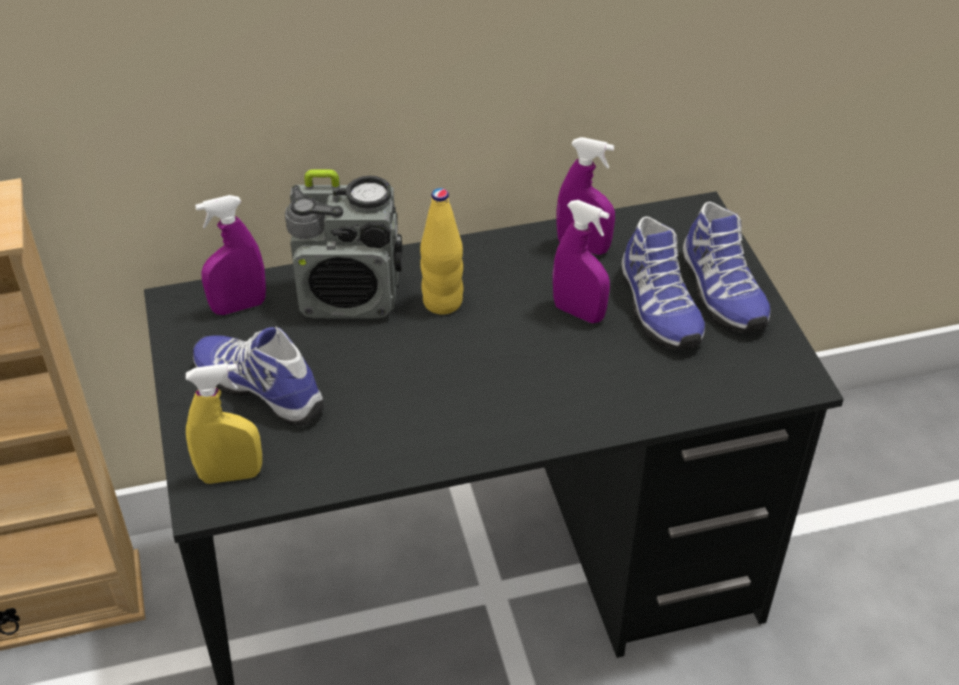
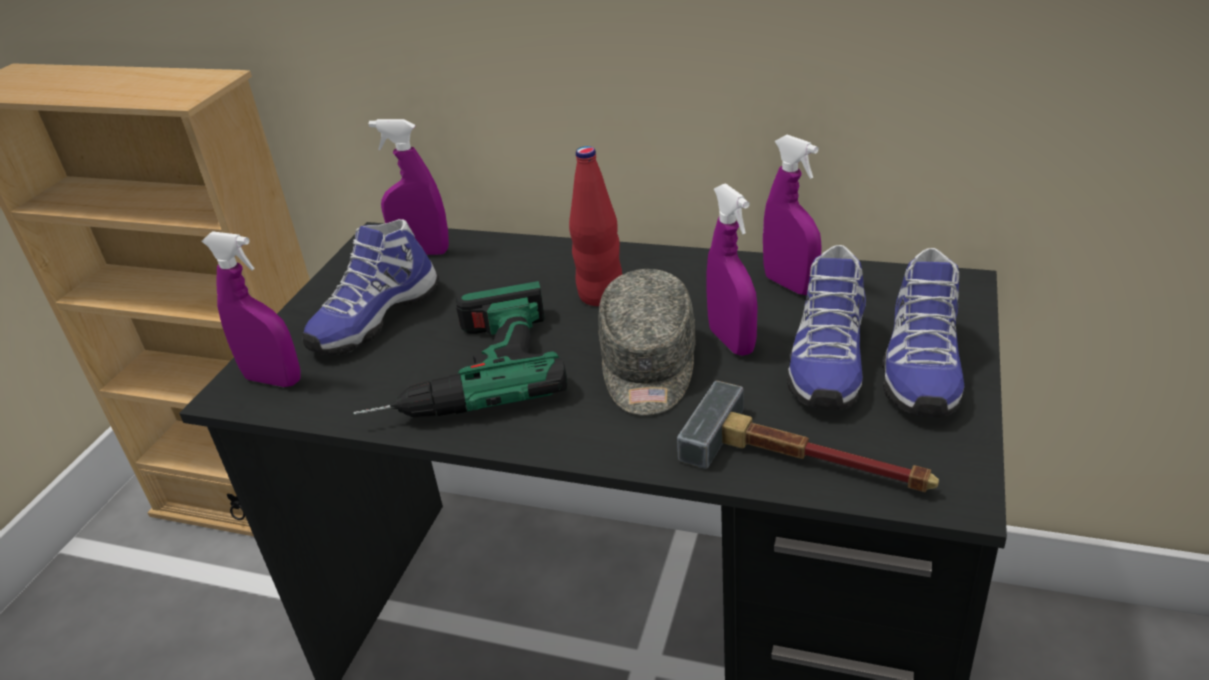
camera: 35 degrees right, 10 degrees down
yellow spray bottle [186,363,262,484] -> purple spray bottle [202,231,301,387]
shoe [192,326,324,426] -> shoe turned 120 degrees counterclockwise [302,219,439,355]
radio [285,169,402,319] -> none
yellow bottle [420,188,463,315] -> red bottle [569,146,622,306]
none -> power drill [353,279,567,418]
none -> grey cap [598,269,696,416]
none -> hammer [677,380,939,492]

